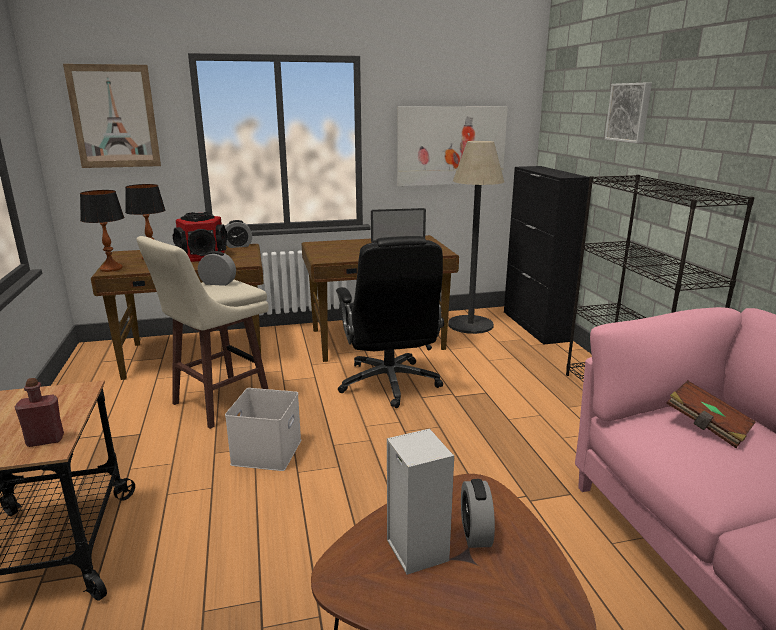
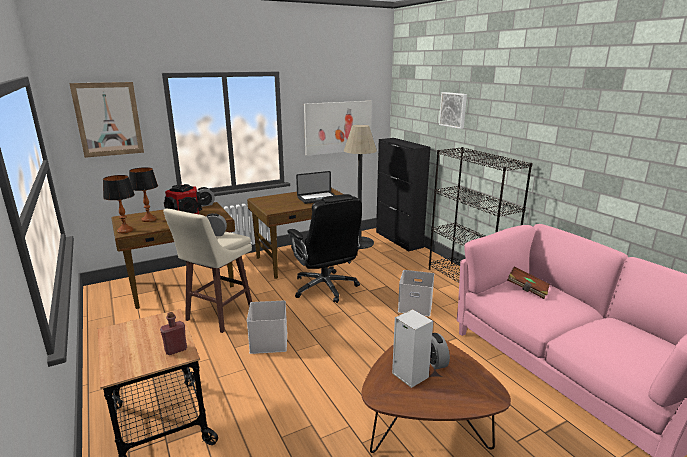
camera: 15 degrees left, 0 degrees up
none -> white storage box [398,270,434,316]

